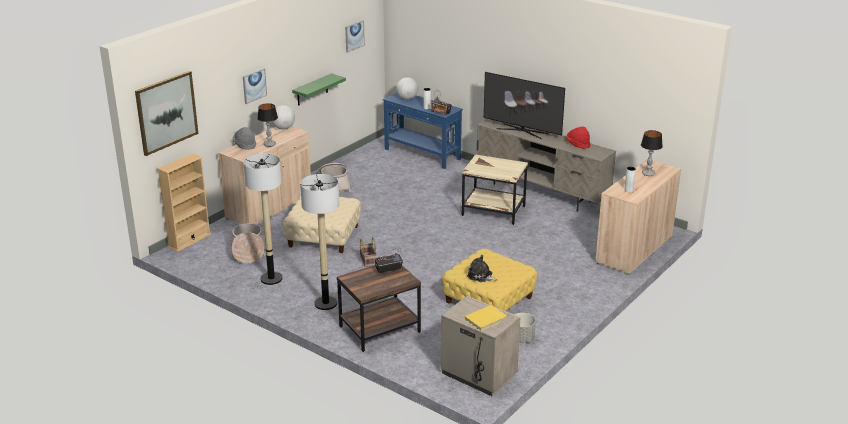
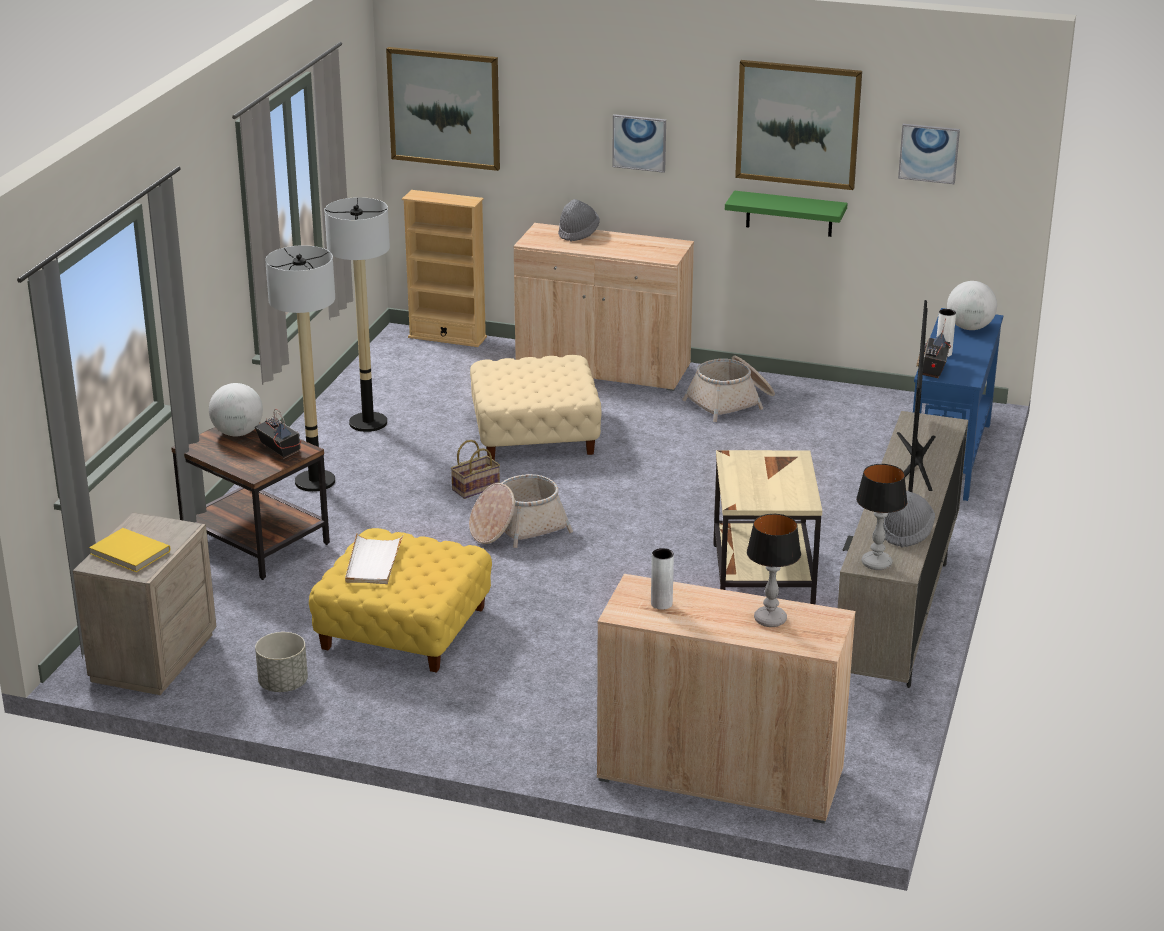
camera: 70 degrees right, 0 degrees up
basket [231,223,265,264] -> basket moved to [469,474,573,548]
table lamp [257,103,278,147] -> table lamp moved to [856,464,907,570]
globe [272,105,295,129] -> globe moved to [209,383,263,436]
plush toy [467,255,498,282] -> white tray [345,533,404,584]
red hat [567,127,590,149] -> grey hat [883,491,935,548]
none -> picture [735,60,862,190]

